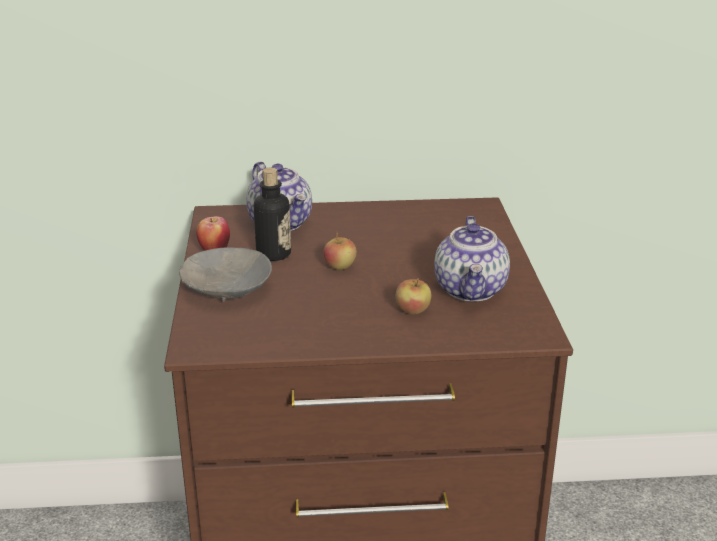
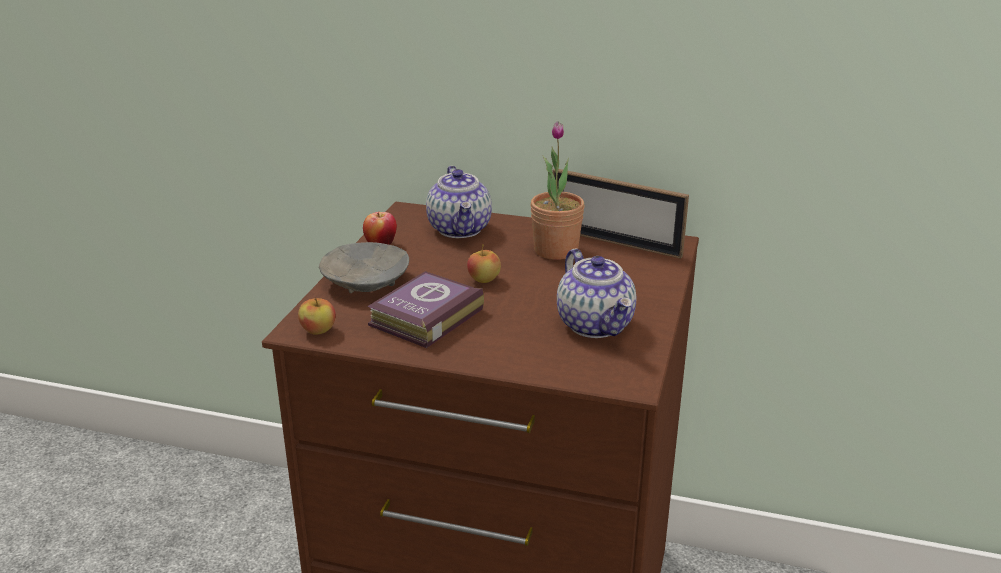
camera: 20 degrees right, 0 degrees up
bottle [254,168,291,261] -> none
apple [396,278,431,315] -> apple moved to [298,298,336,335]
teapot [434,216,510,301] -> teapot turned 45 degrees counterclockwise [557,249,636,338]
none -> book [367,271,484,348]
none -> potted plant [530,121,585,260]
none -> picture frame [553,169,689,259]

